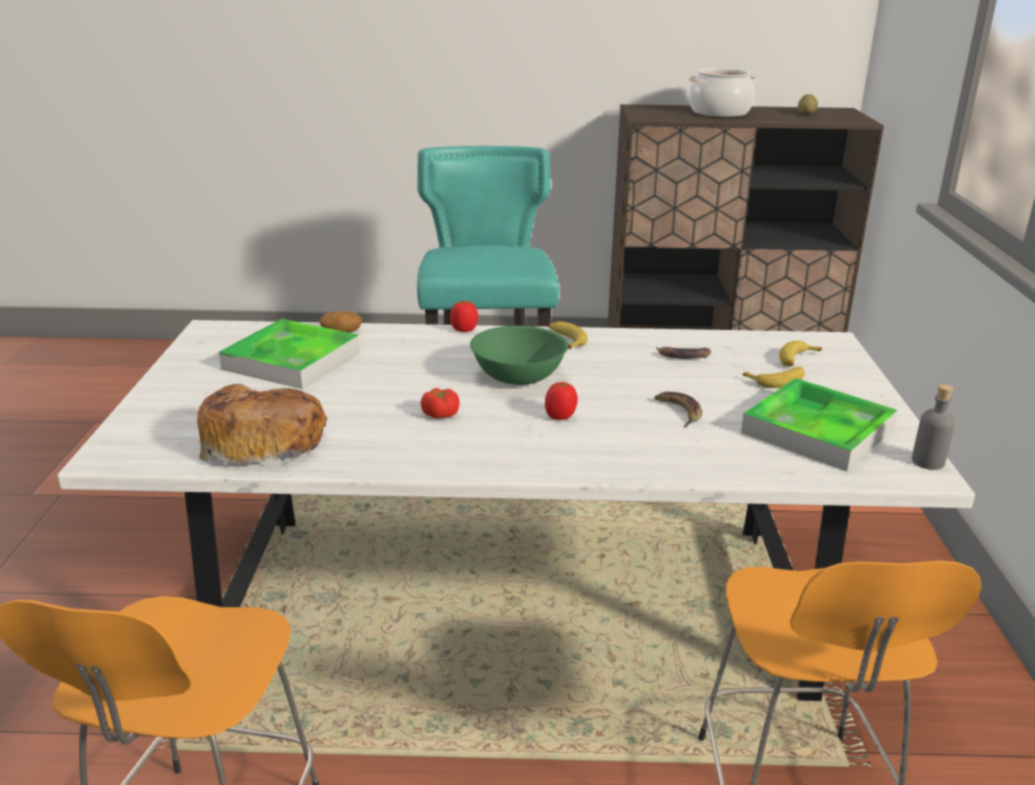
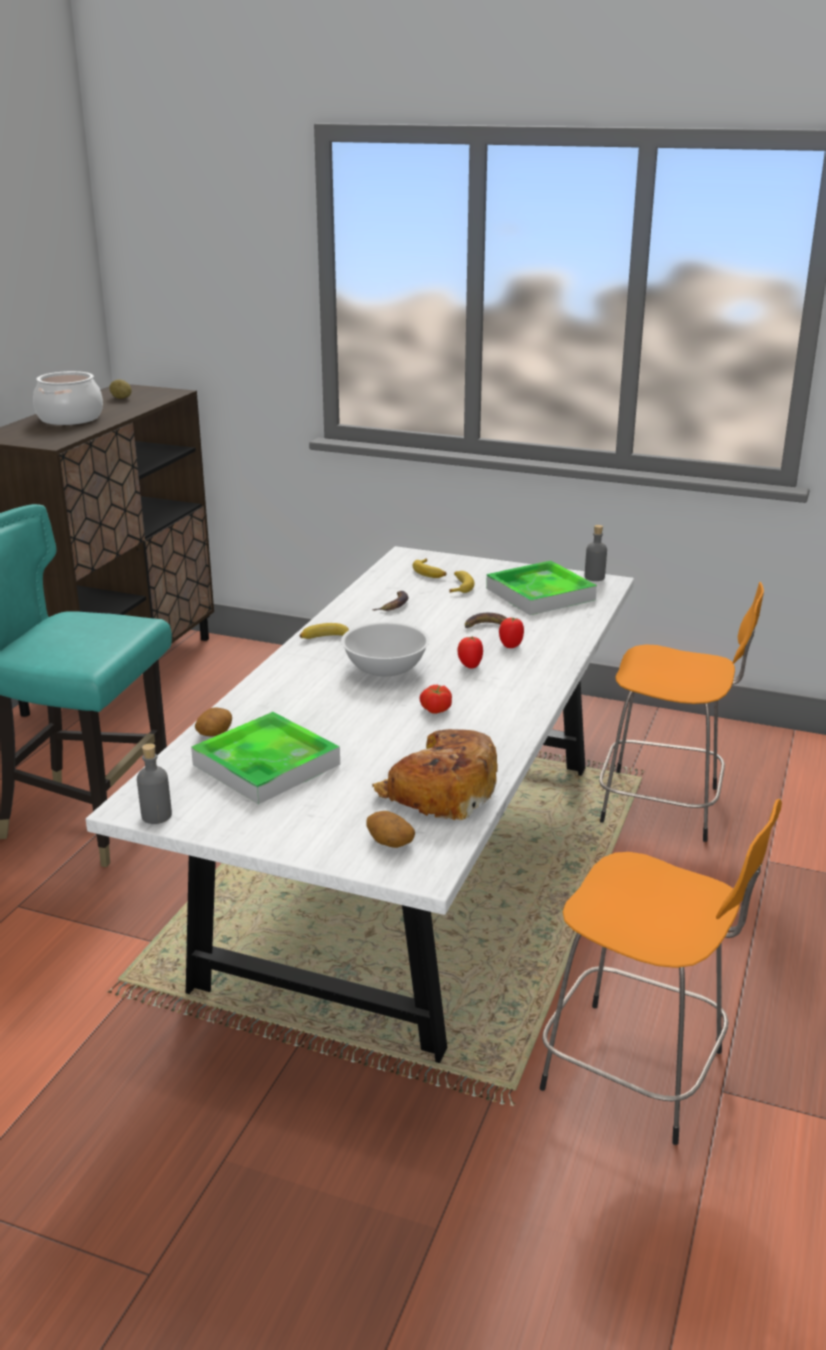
camera: 70 degrees left, 0 degrees up
tomato [450,301,478,332] -> tomato moved to [499,617,524,648]
green bowl [470,326,568,385] -> white bowl [341,622,429,676]
none -> grey bottle [137,743,172,824]
none -> potato [366,811,415,848]

